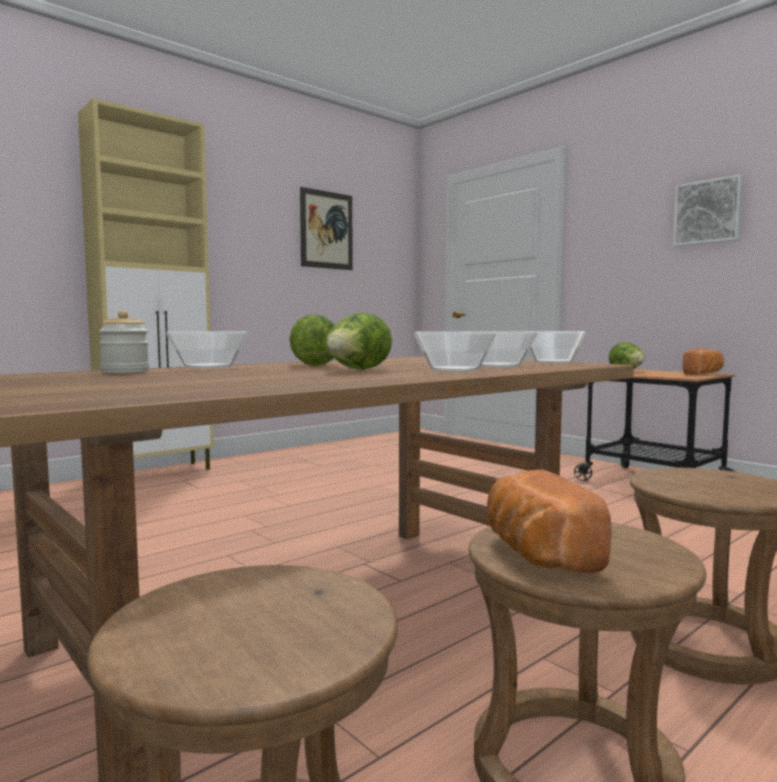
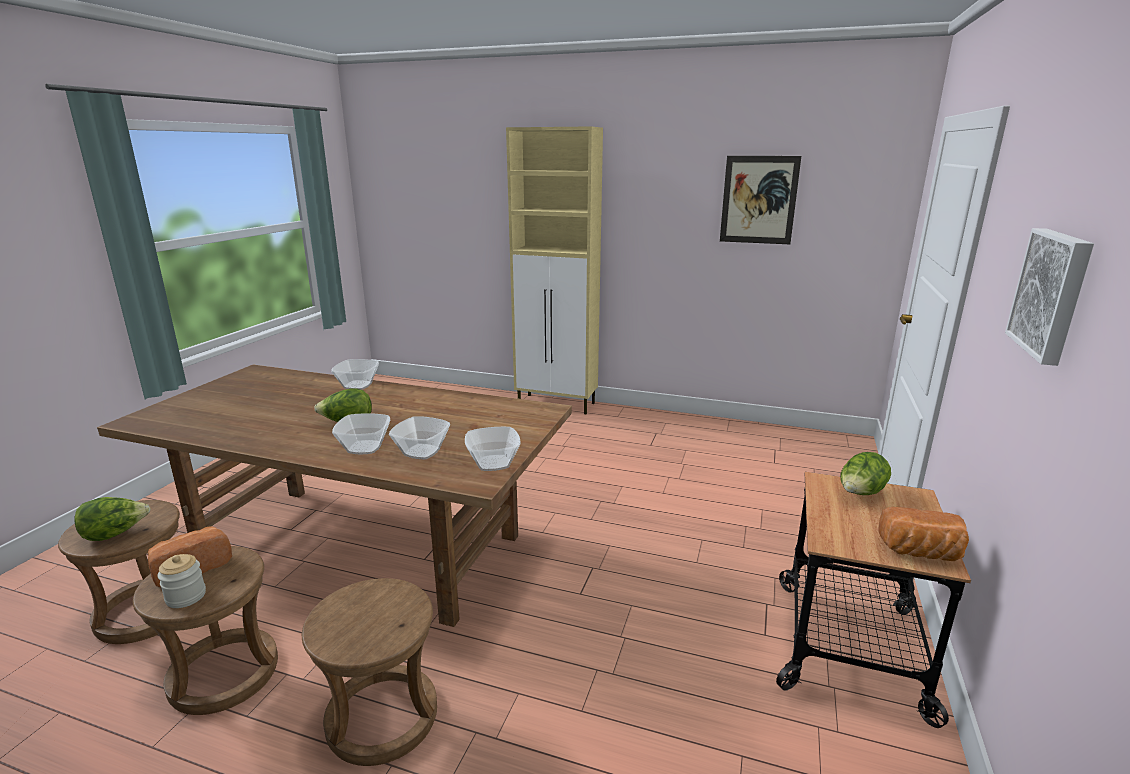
camera: 60 degrees right, 15 degrees up
jar [99,310,149,373] -> jar moved to [158,554,206,608]
lettuce [289,314,334,366] -> lettuce moved to [74,497,150,541]

